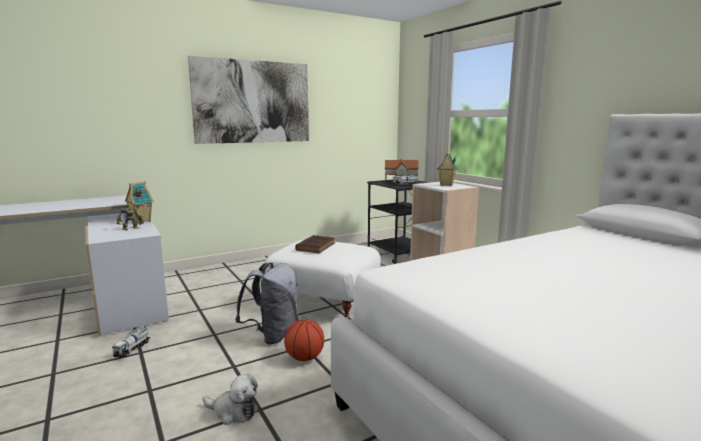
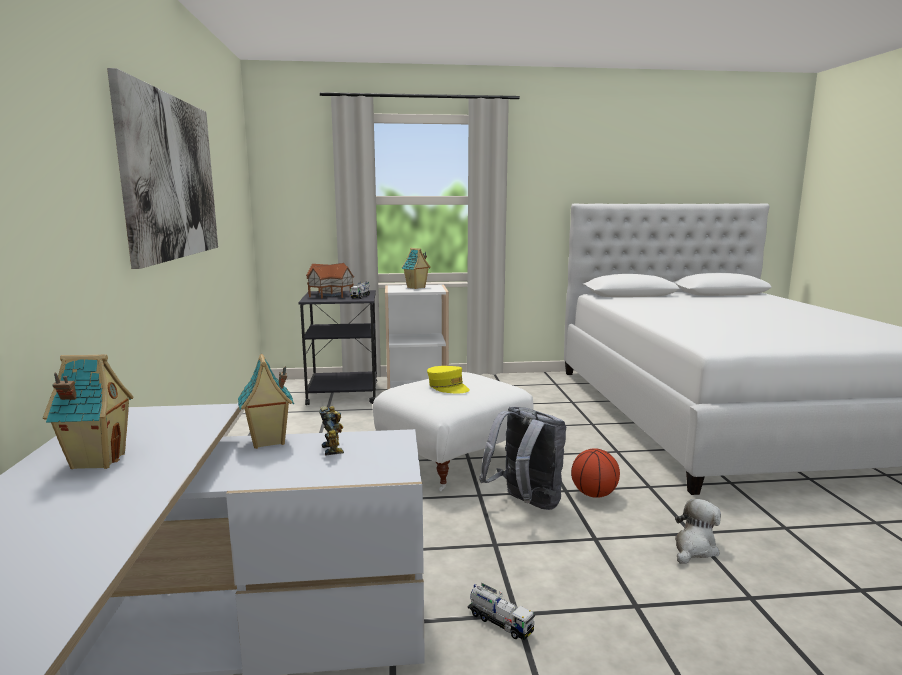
camera: 65 degrees left, 0 degrees up
brown book [295,235,335,253] -> yellow cap [427,366,470,394]
none -> toy house [43,354,133,469]

